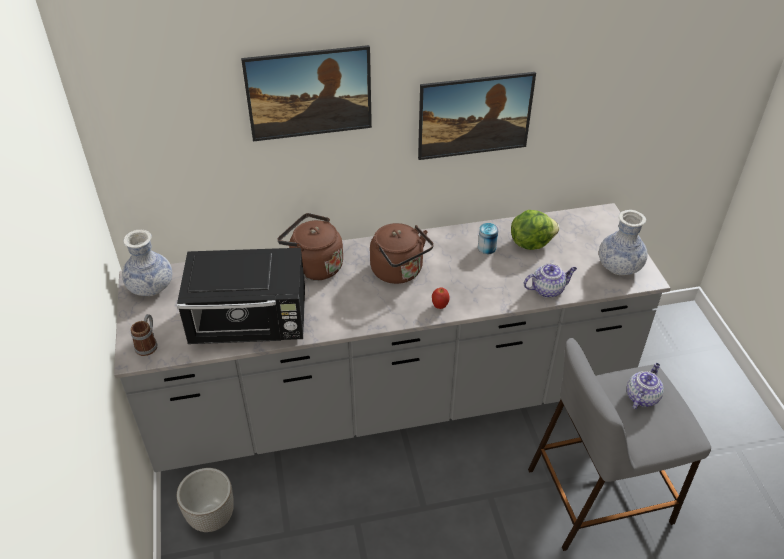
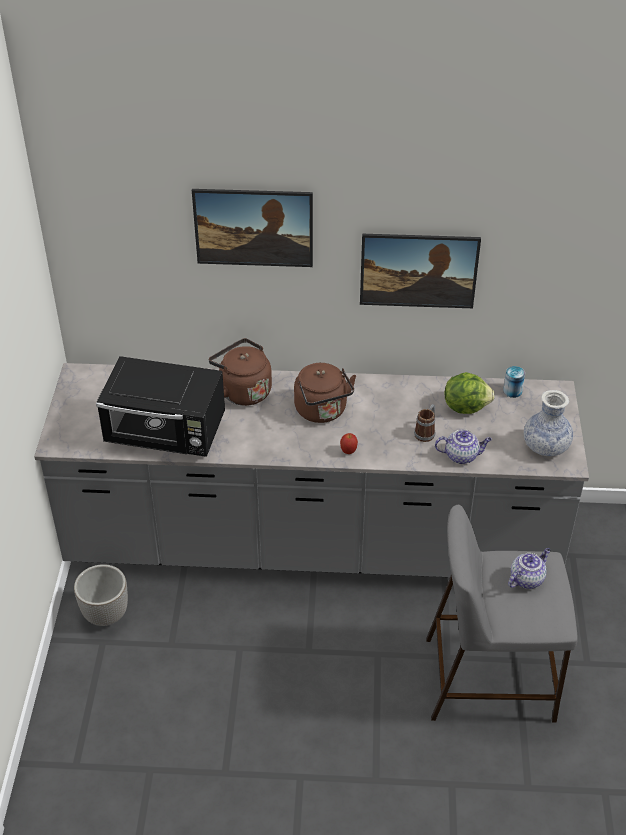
camera: 15 degrees right, 0 degrees up
vase [122,230,172,296] -> none
mug [131,314,157,356] -> mug moved to [414,404,435,442]
can [478,223,499,254] -> can moved to [503,366,525,398]

